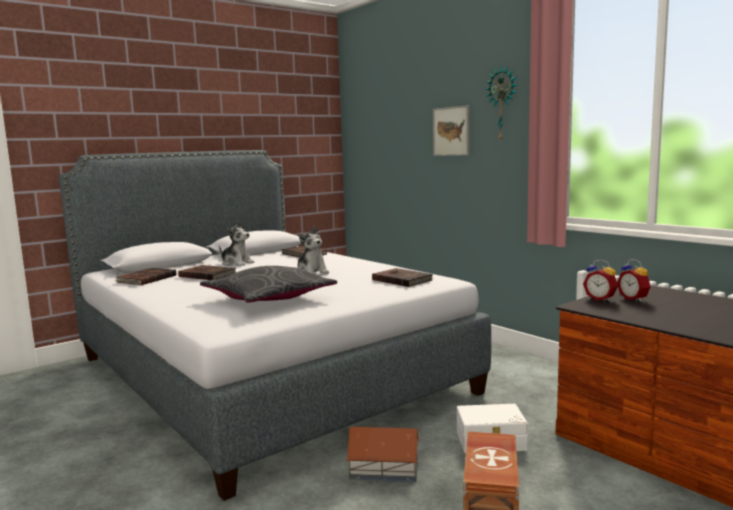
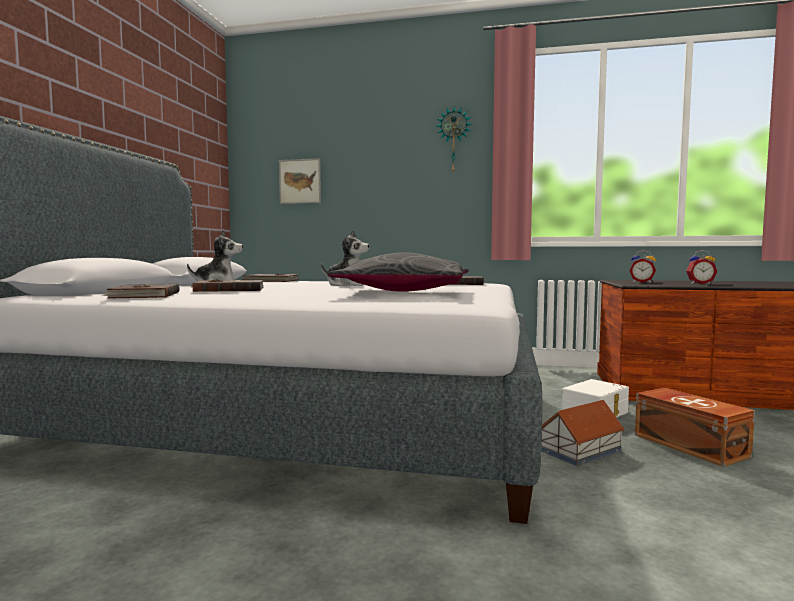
camera: 40 degrees left, 5 degrees down
picture [433,105,469,156] -> picture moved to [279,158,321,204]
alarm clock [583,259,618,301] -> alarm clock moved to [686,250,717,284]

